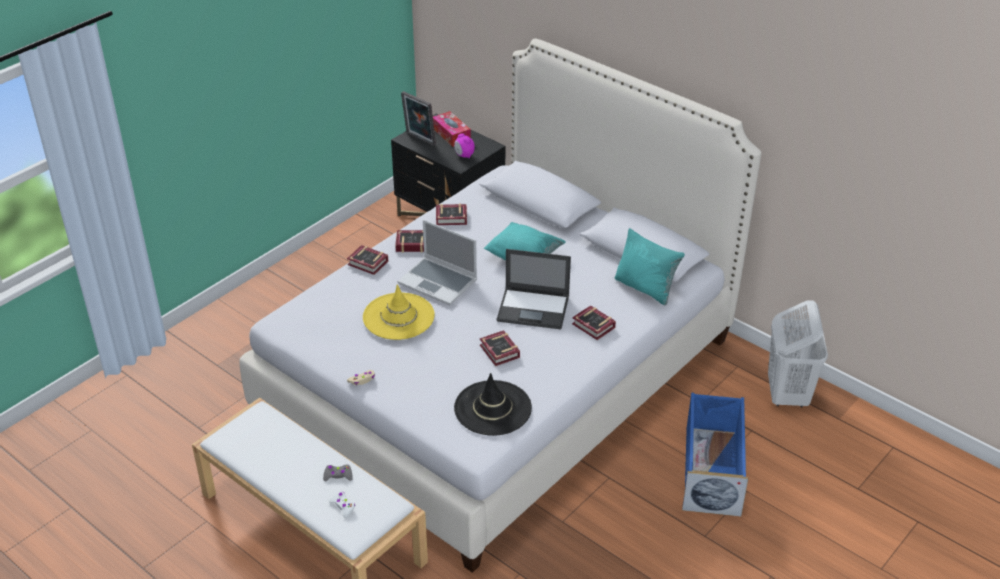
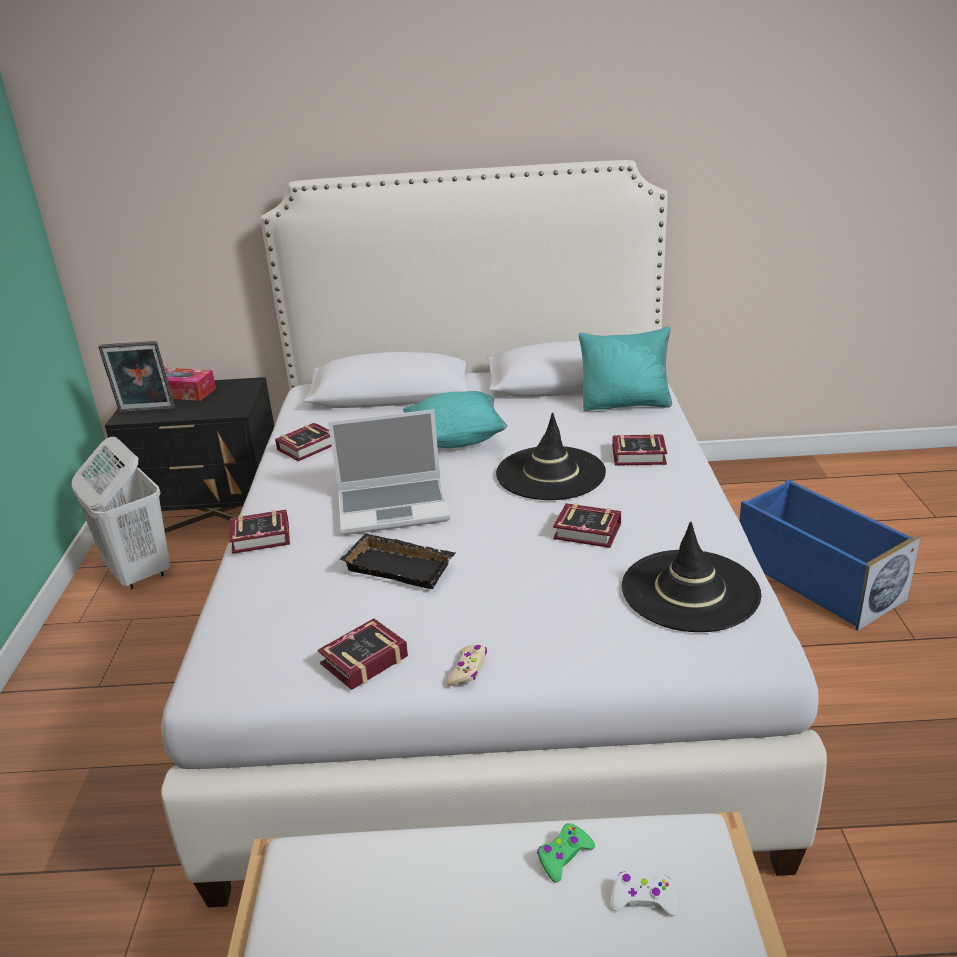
camera: 40 degrees left, 10 degrees down
grey game controller [323,465,353,481] -> green game controller [537,823,595,883]
yellow hat [363,284,435,340] -> black tray [340,533,456,589]
book [395,230,424,253] -> book moved to [318,618,408,690]
alarm clock [454,134,475,159] -> none
laptop [497,249,571,329] -> black hat [496,412,606,500]
white laundry basket [768,300,828,407] -> white laundry basket moved to [72,437,170,589]

